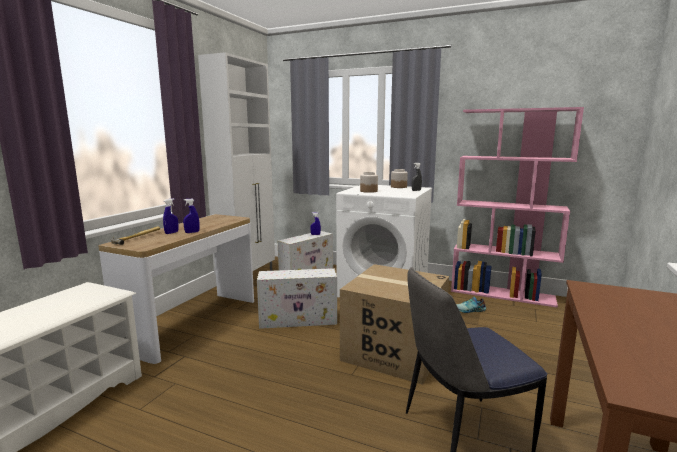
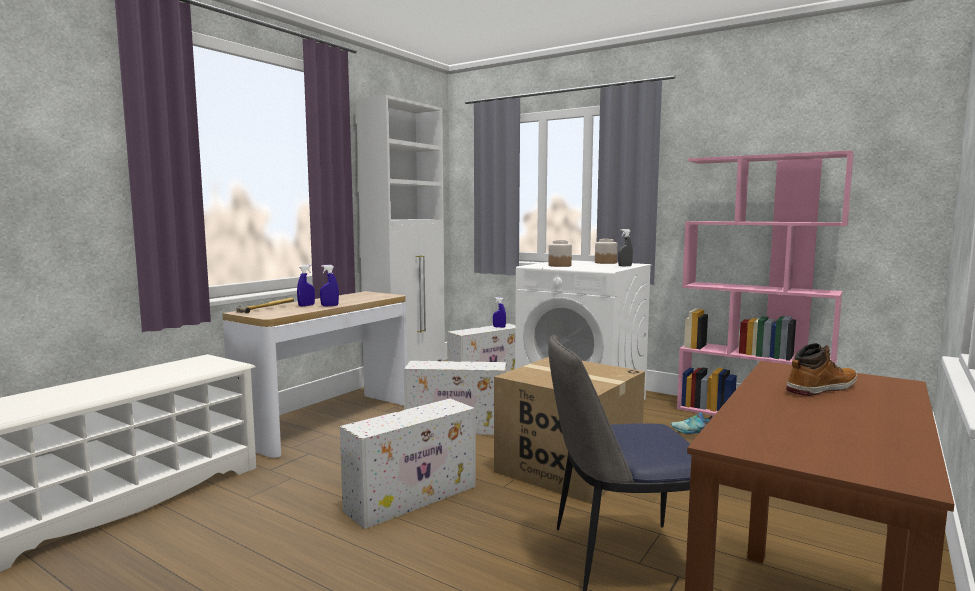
camera: 10 degrees right, 5 degrees down
none -> white storage box [340,398,476,529]
none -> boot [786,343,857,396]

